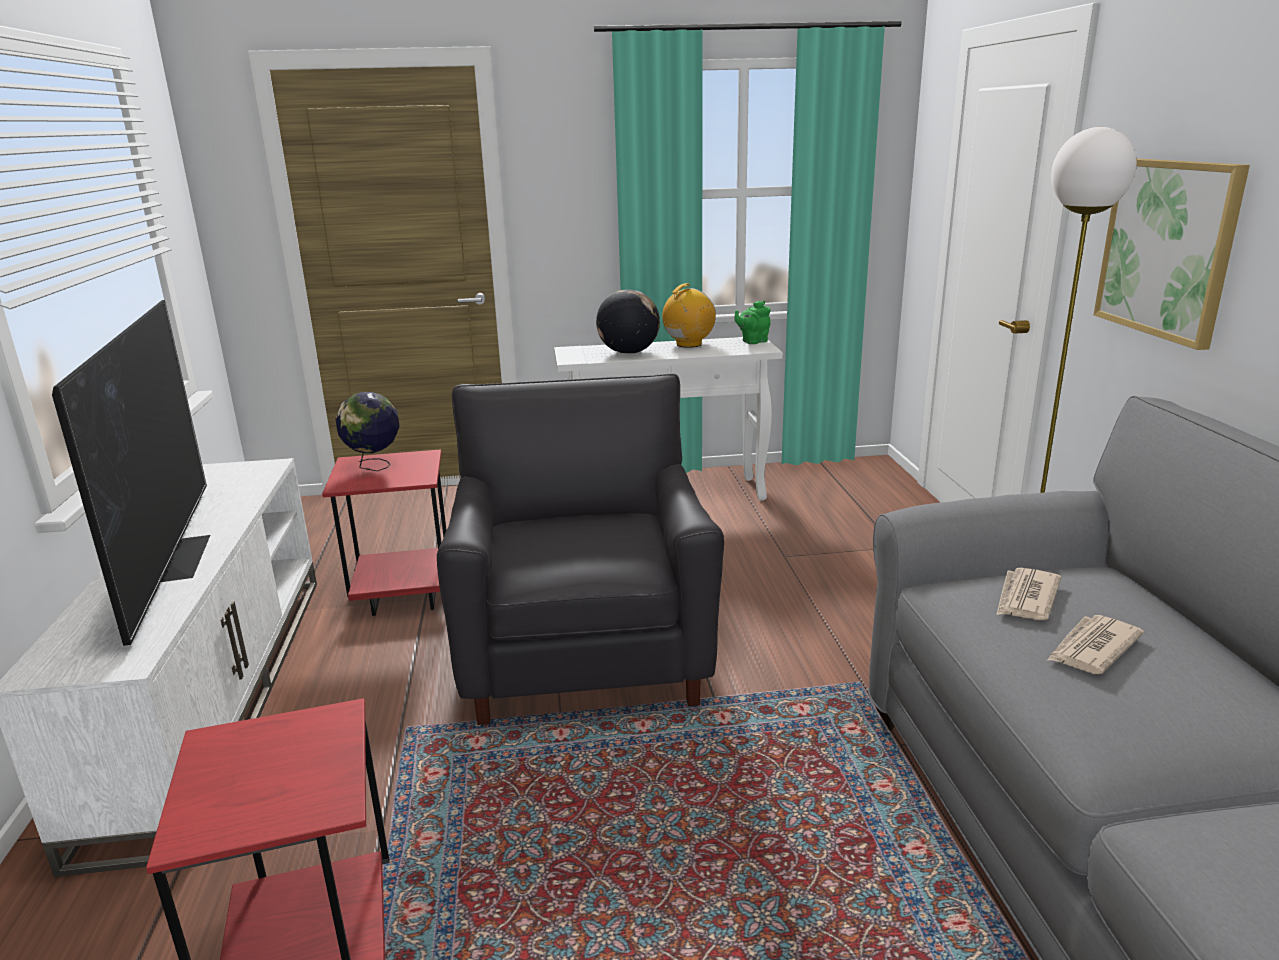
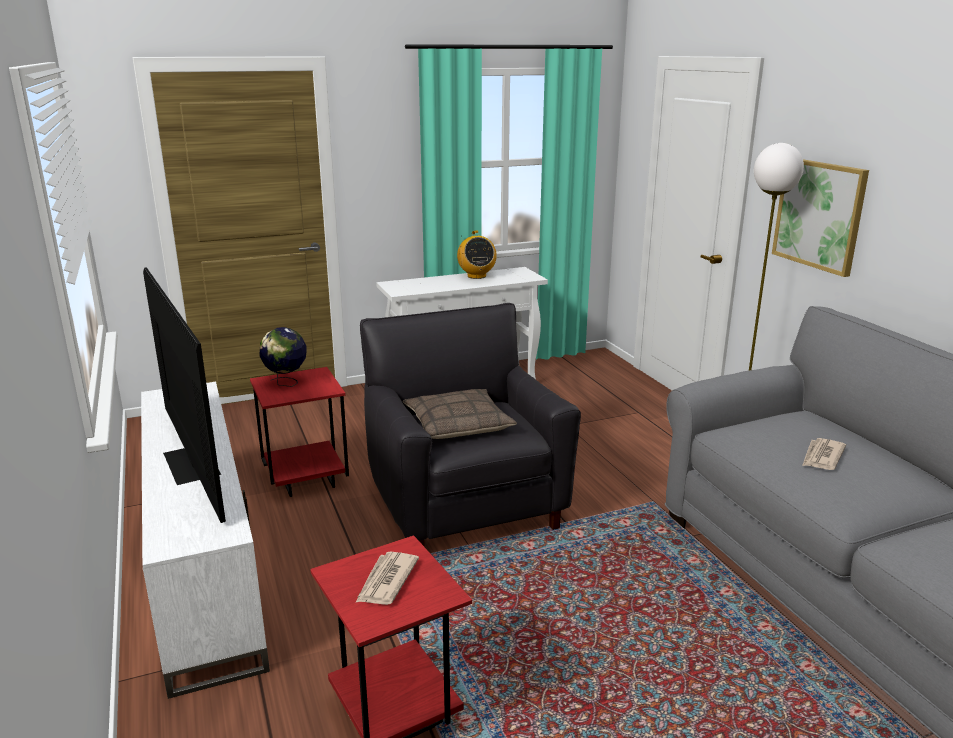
camera: 15 degrees left, 0 degrees up
globe [596,289,660,354] -> none
radio [662,283,716,348] -> radio turned 135 degrees clockwise [457,231,497,279]
green teapot [735,301,771,344] -> none
newspaper [996,568,1061,620] -> newspaper moved to [356,552,419,605]
none -> pillow [403,389,517,439]

